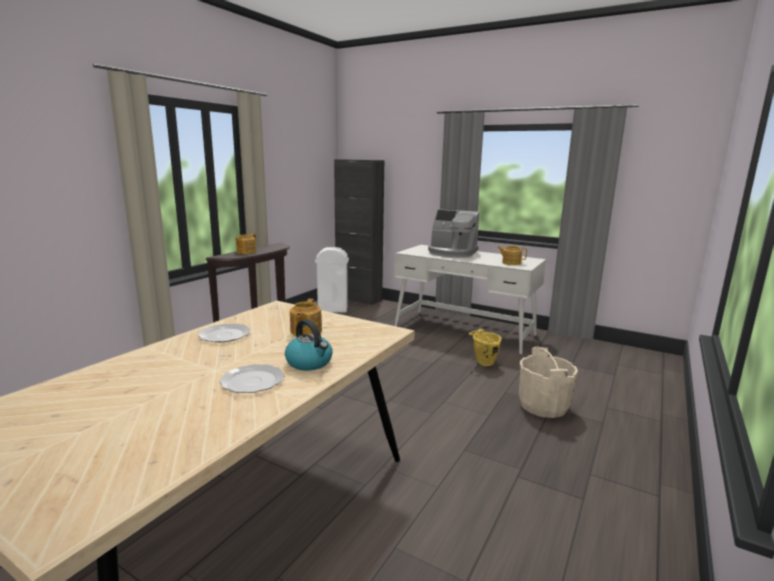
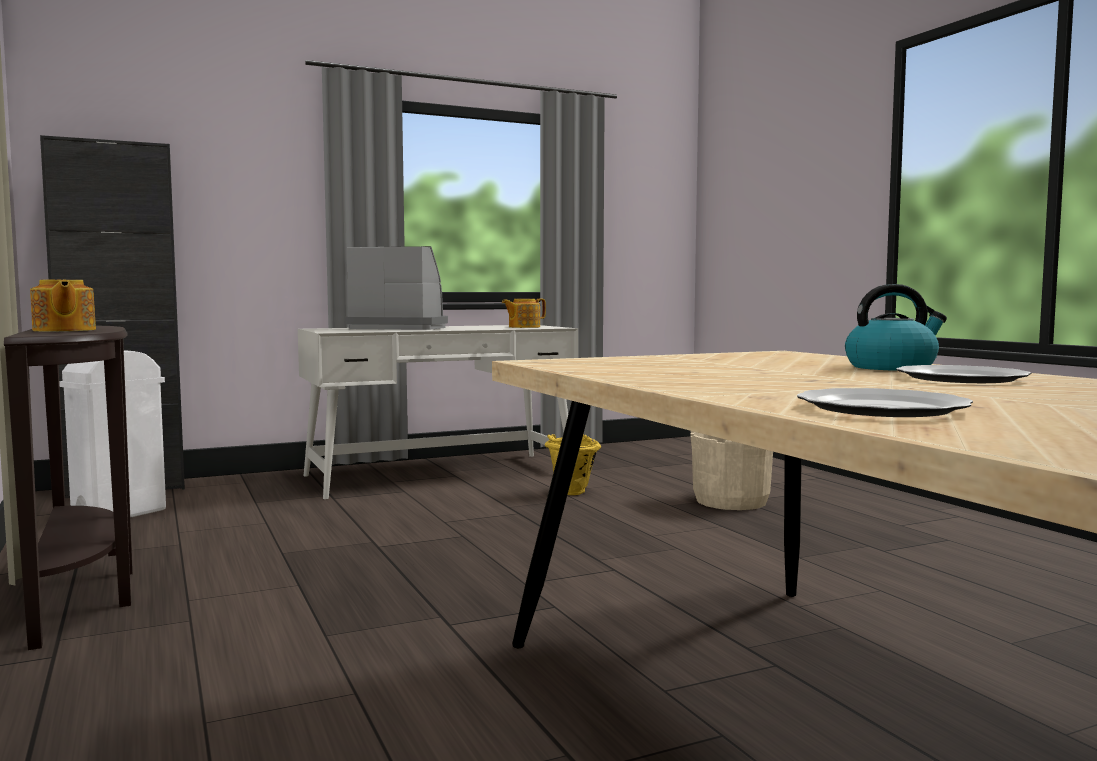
camera: 55 degrees left, 10 degrees down
plate [198,324,251,342] -> plate moved to [797,388,973,417]
teapot [290,299,322,336] -> none
coffee machine [428,210,479,258] -> coffee machine turned 135 degrees counterclockwise [346,246,448,330]

